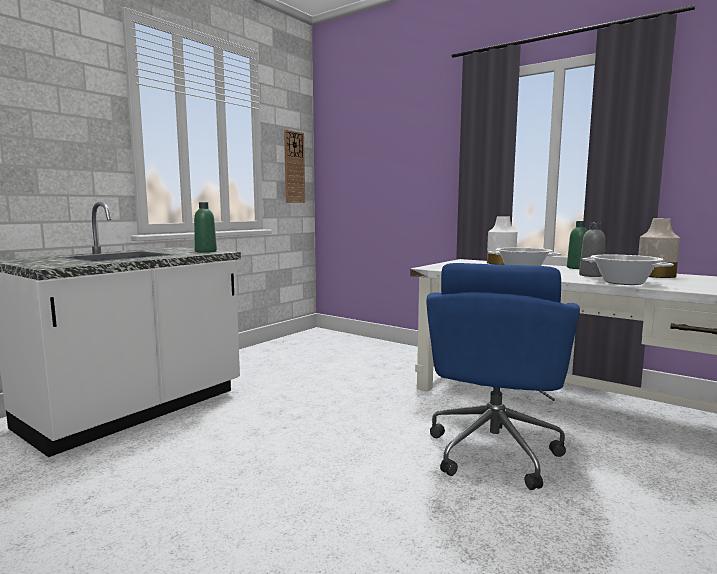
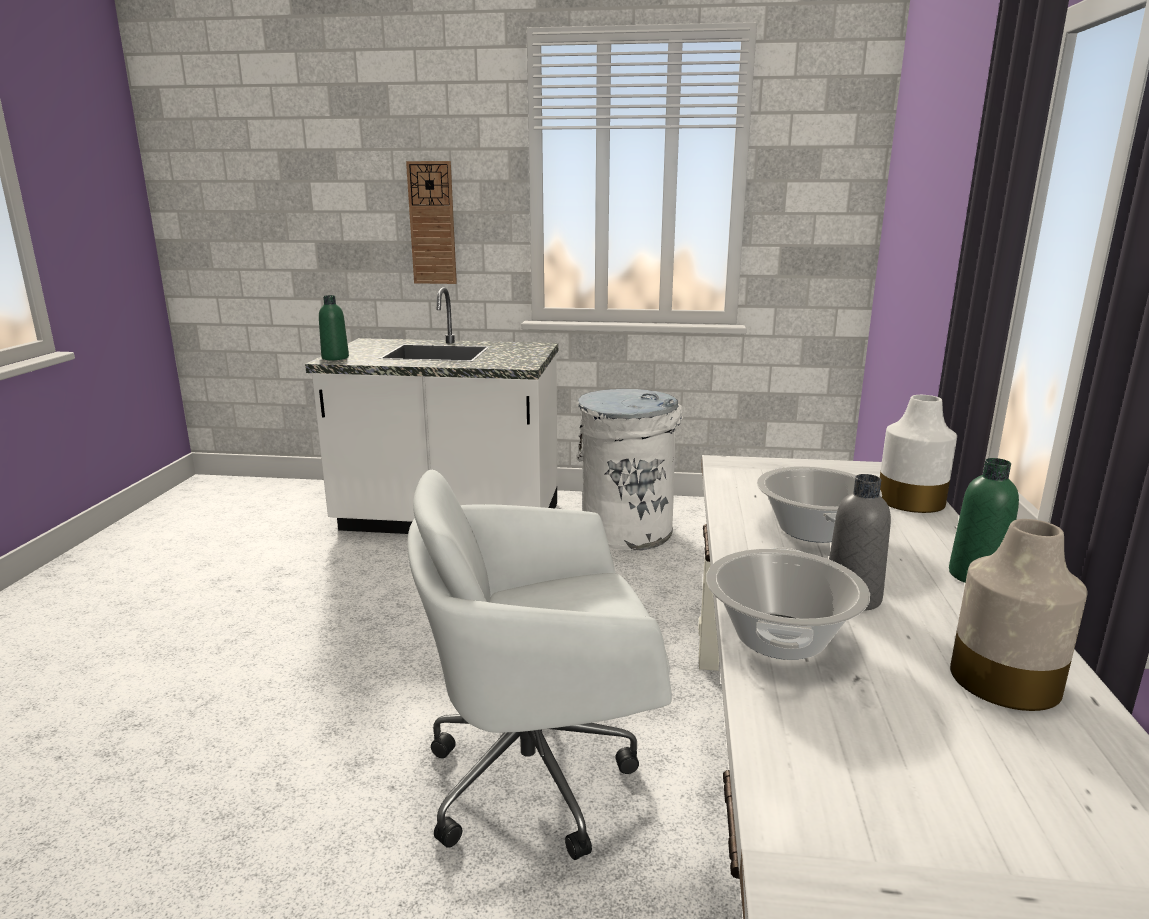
camera: 60 degrees right, 10 degrees up
green bottle [194,202,217,253] -> green bottle moved to [319,295,349,360]
wall clock [284,130,305,203] -> wall clock moved to [406,161,457,284]
blue office chair [426,263,580,490] -> white office chair [407,470,672,860]
none -> white trash can [577,389,683,550]

